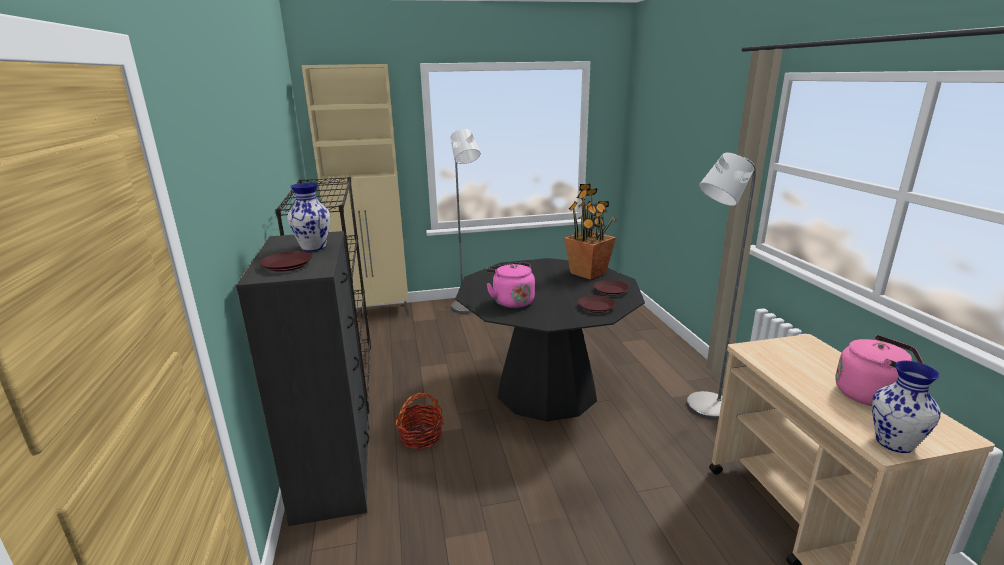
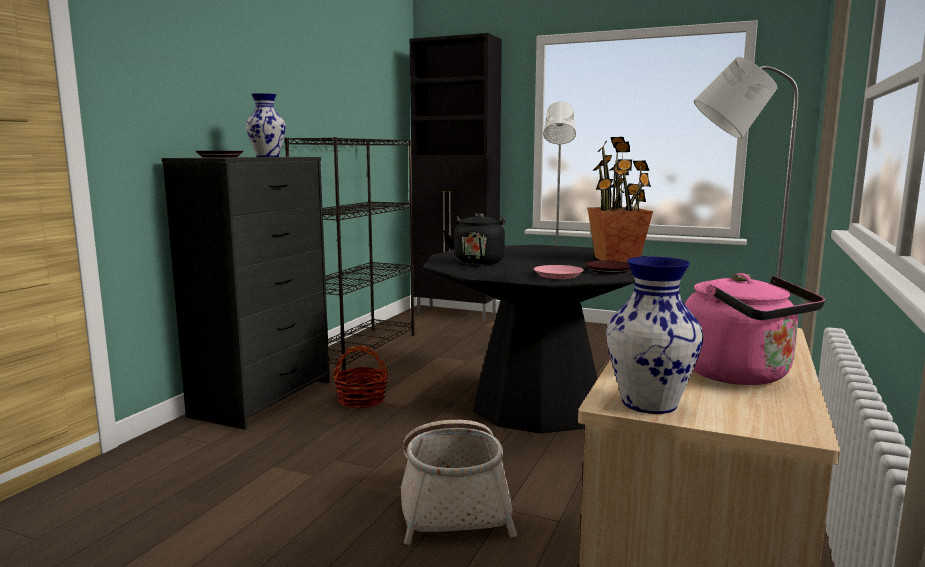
camera: 35 degrees right, 10 degrees down
beige cabinet [301,64,408,315] -> black cabinet [410,33,502,321]
pink kettle [486,262,535,308] -> black kettle [443,213,506,265]
brown plate [578,295,616,313] -> pink plate [534,265,584,279]
none -> basket [401,420,517,545]

